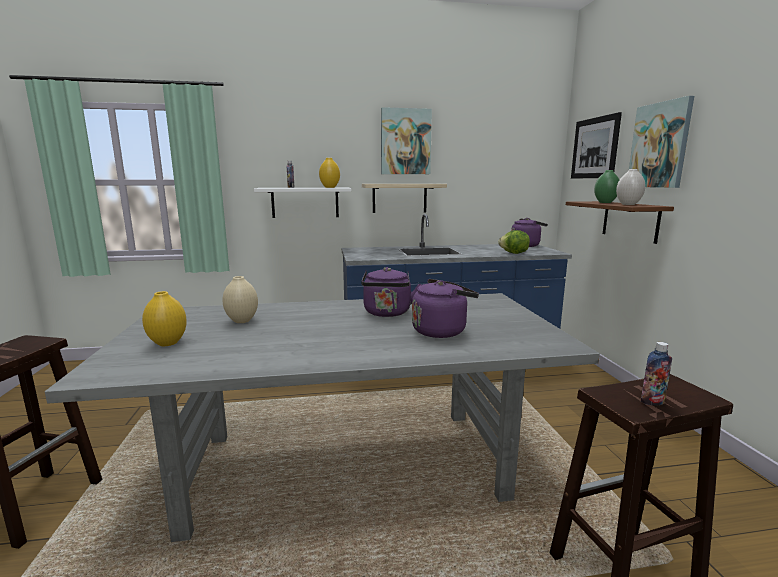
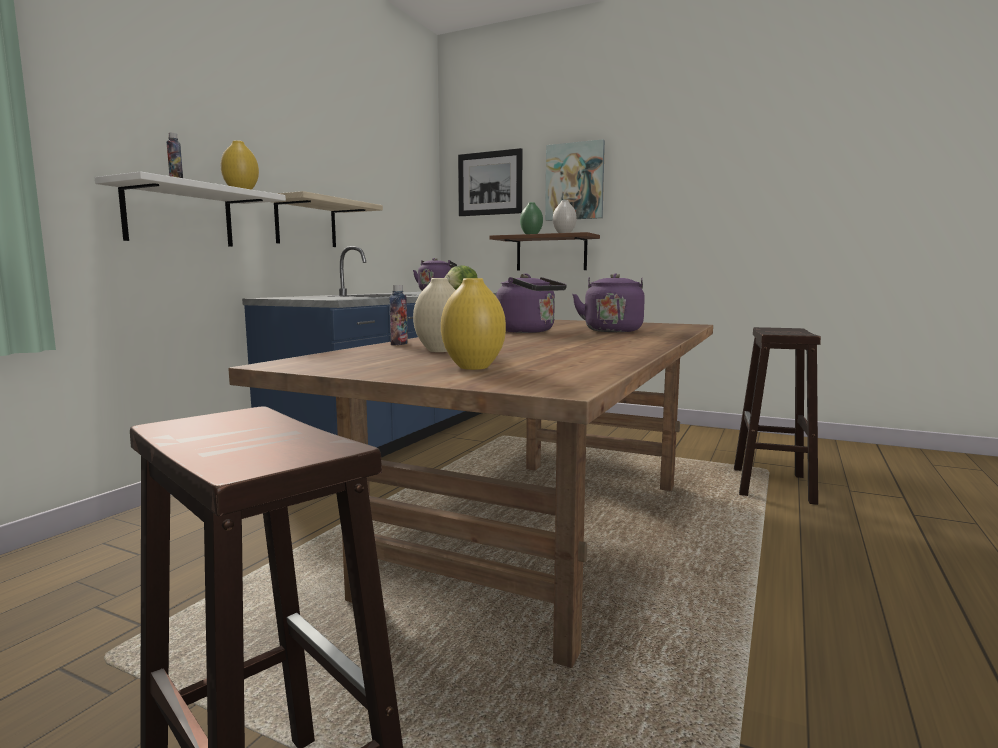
camera: 55 degrees left, 5 degrees down
grey dining table [45,293,600,542] -> brown dining table [228,320,713,668]
picture [381,107,432,174] -> none
bottle [641,342,672,406] -> bottle moved to [389,285,408,345]

